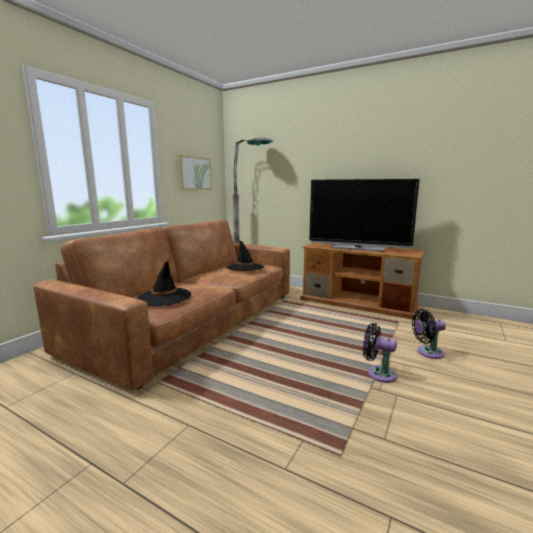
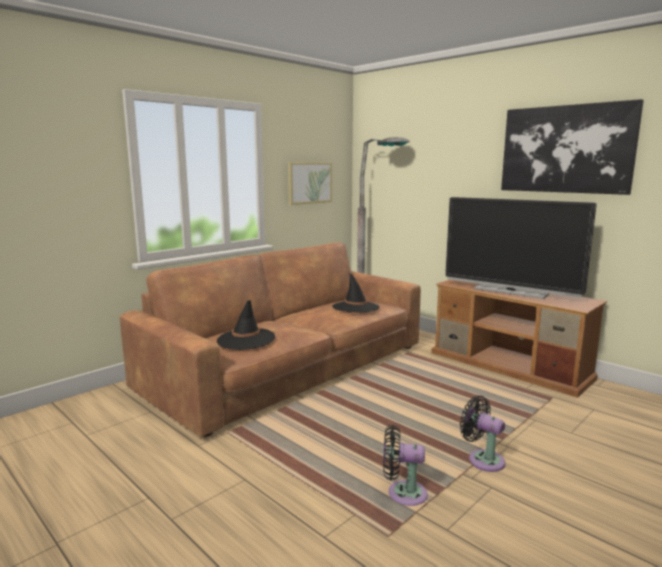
camera: 15 degrees right, 0 degrees up
black fan [412,309,446,359] -> black fan moved to [383,425,428,506]
none -> picture [501,99,644,195]

